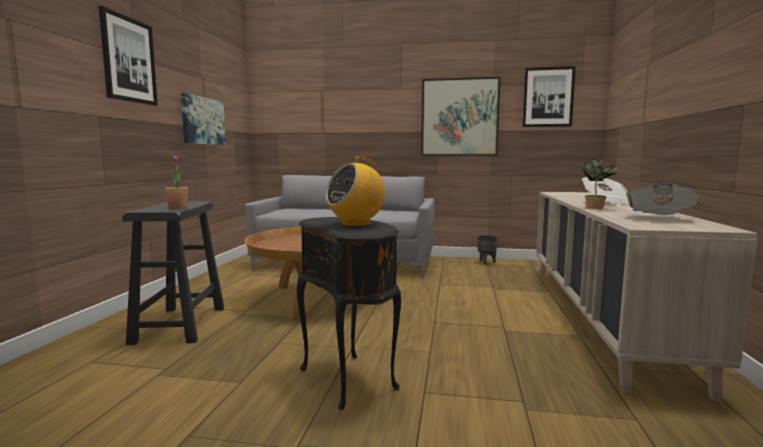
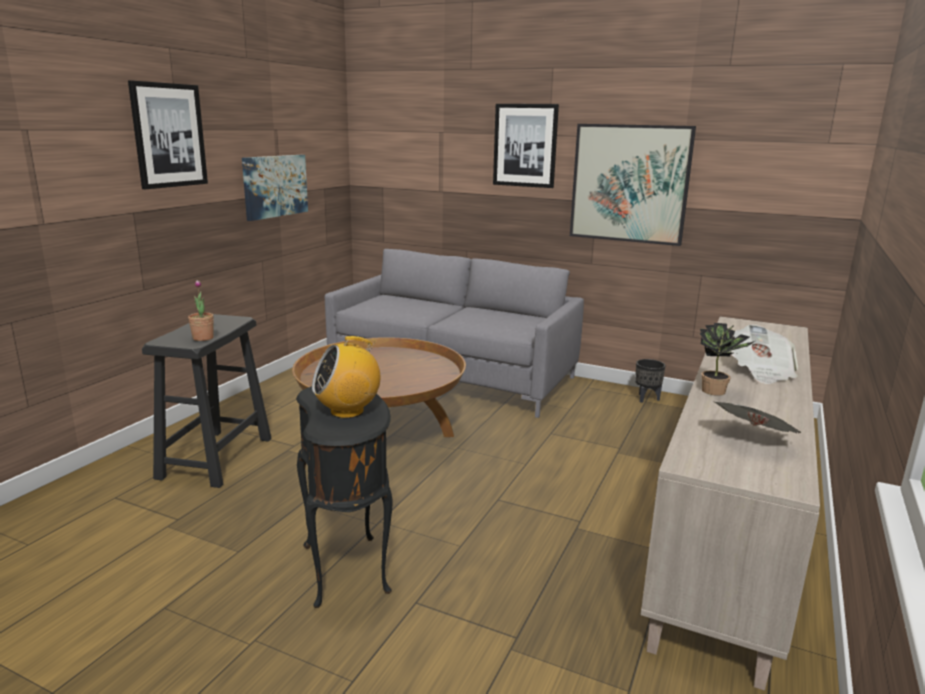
camera: 15 degrees right, 10 degrees up
picture [522,66,576,127] -> picture moved to [493,104,559,188]

